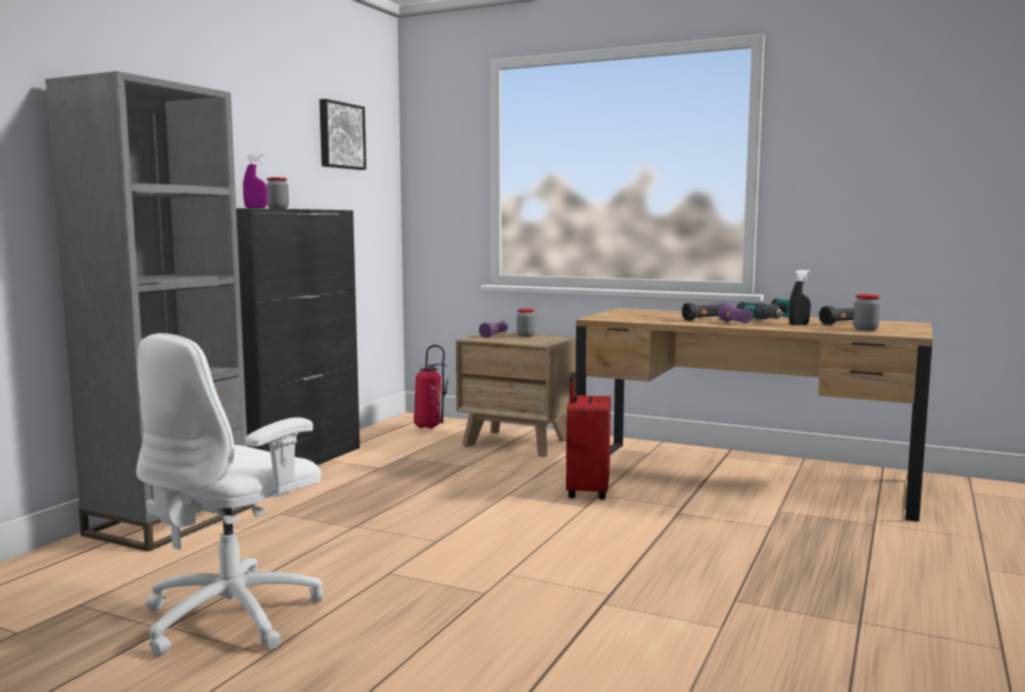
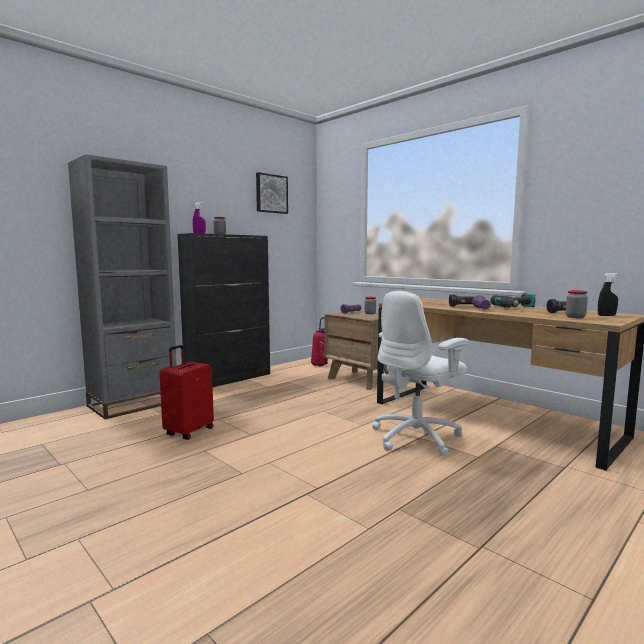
camera: 20 degrees right, 0 degrees up
white office chair [136,333,323,656] -> white office chair moved to [372,291,469,456]
red suitcase [566,372,611,500] -> red suitcase moved to [160,345,214,440]
black spray bottle [789,270,811,325] -> black spray bottle moved to [598,273,618,316]

